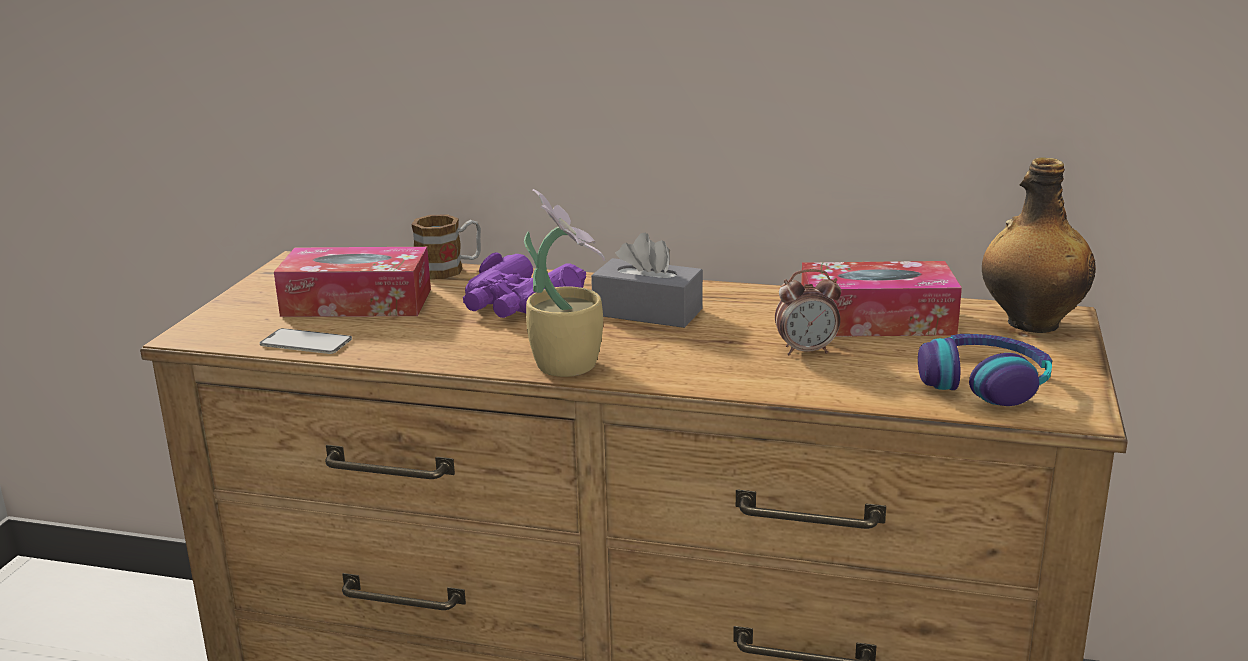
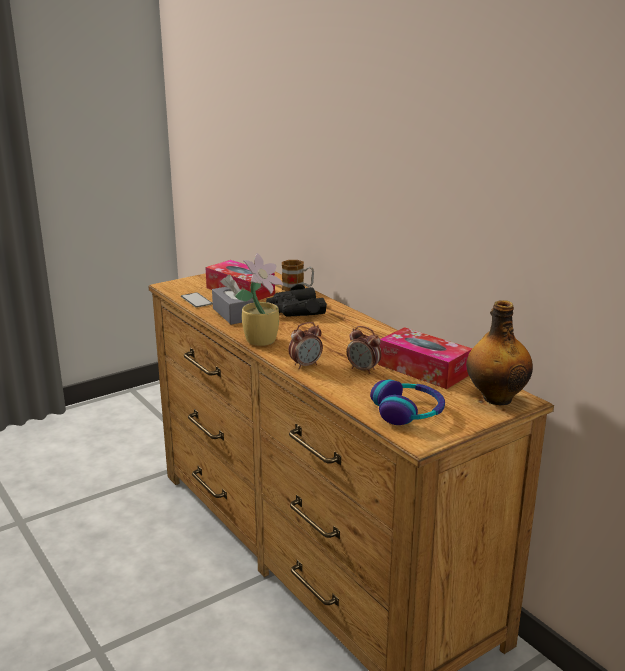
camera: 40 degrees right, 0 degrees up
purple binoculars [463,253,586,318] -> black binoculars [266,284,327,316]
grey tissue box [591,233,703,328] -> grey tissue box moved to [212,275,254,325]
none -> alarm clock [288,322,323,369]

